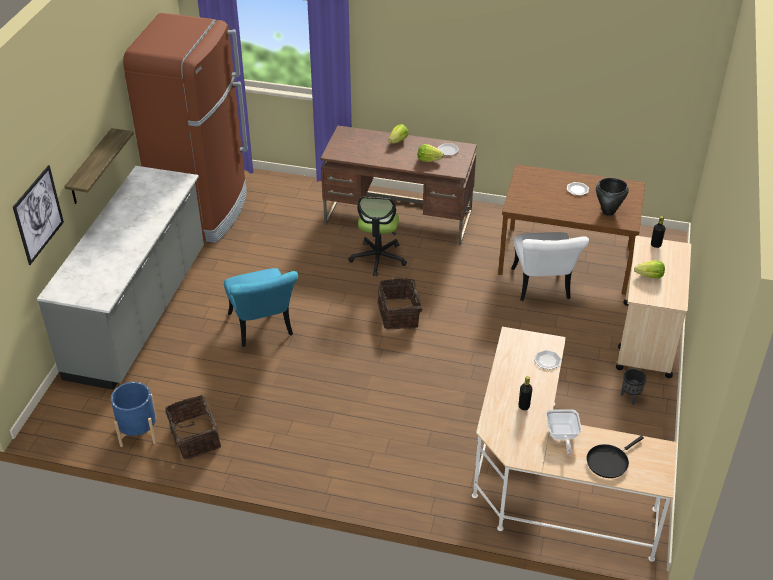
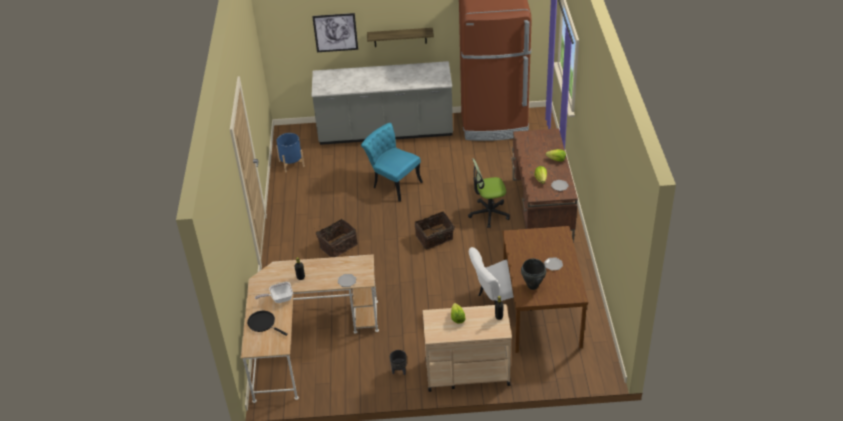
camera: 75 degrees right, 0 degrees up
basket [163,395,221,460] -> basket moved to [316,219,358,257]
turquoise chair [224,268,298,347] -> turquoise chair turned 75 degrees clockwise [361,123,423,202]

